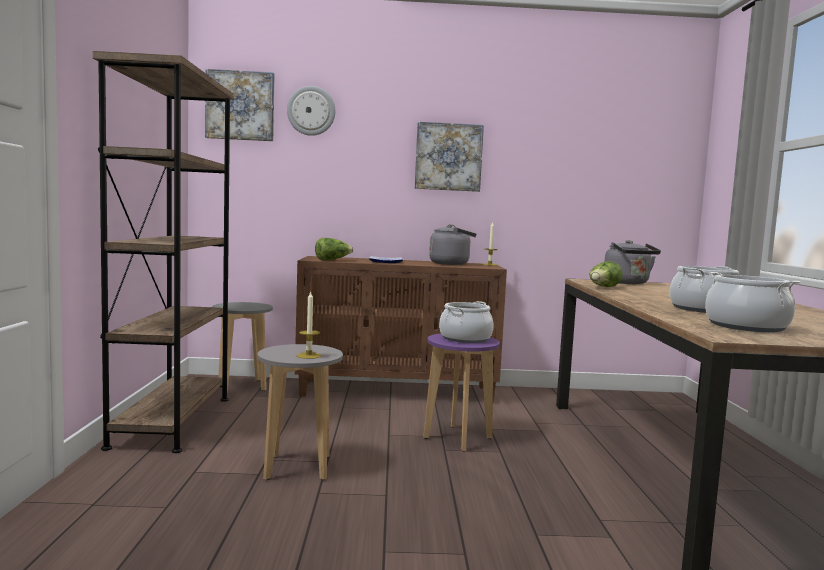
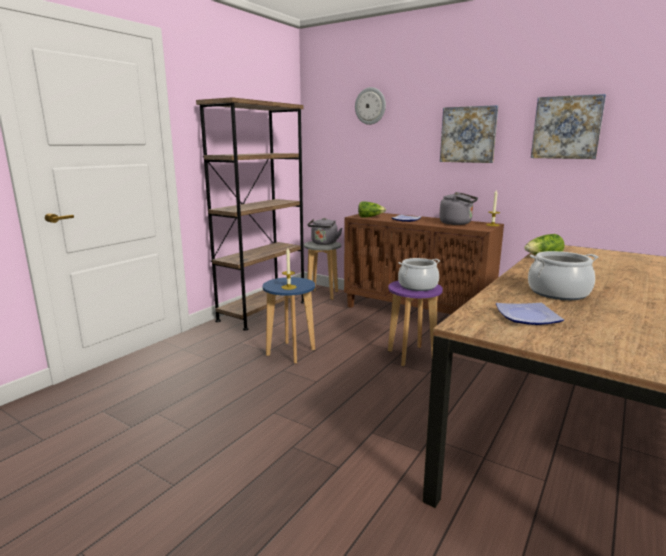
camera: 35 degrees right, 10 degrees up
picture [205,69,275,141] -> picture moved to [531,94,606,159]
grey stool [257,344,343,480] -> blue stool [263,277,315,364]
grey kettle [605,240,661,284] -> grey kettle moved to [308,218,342,245]
cooking pot [705,272,800,332] -> plate [496,303,564,325]

